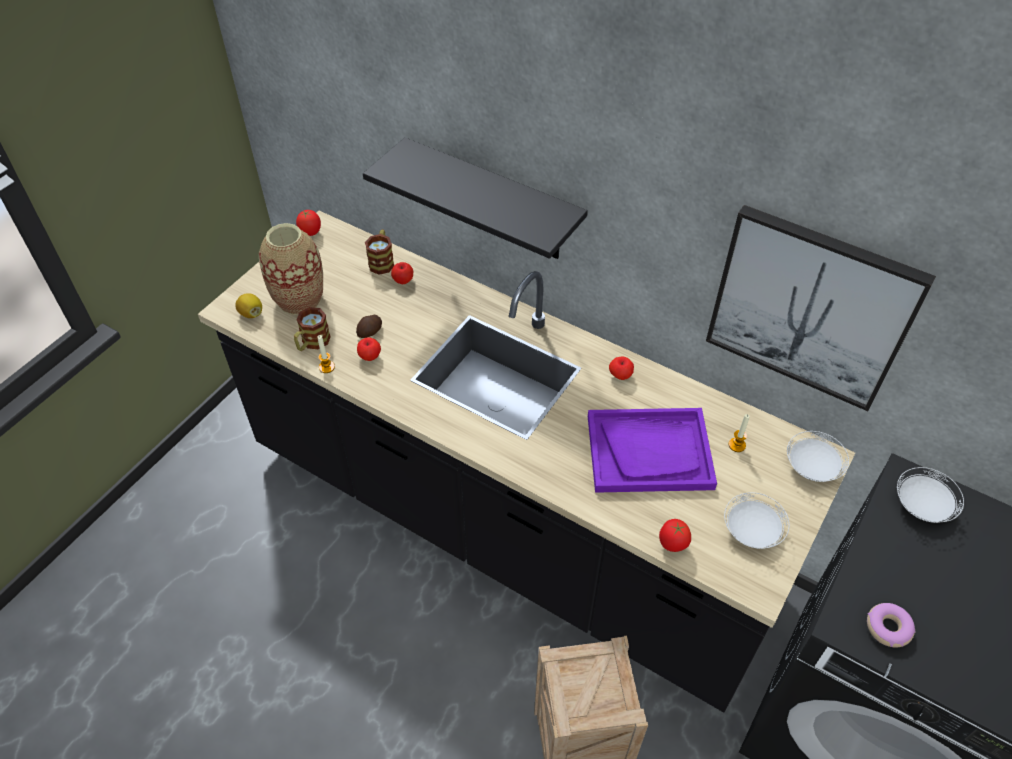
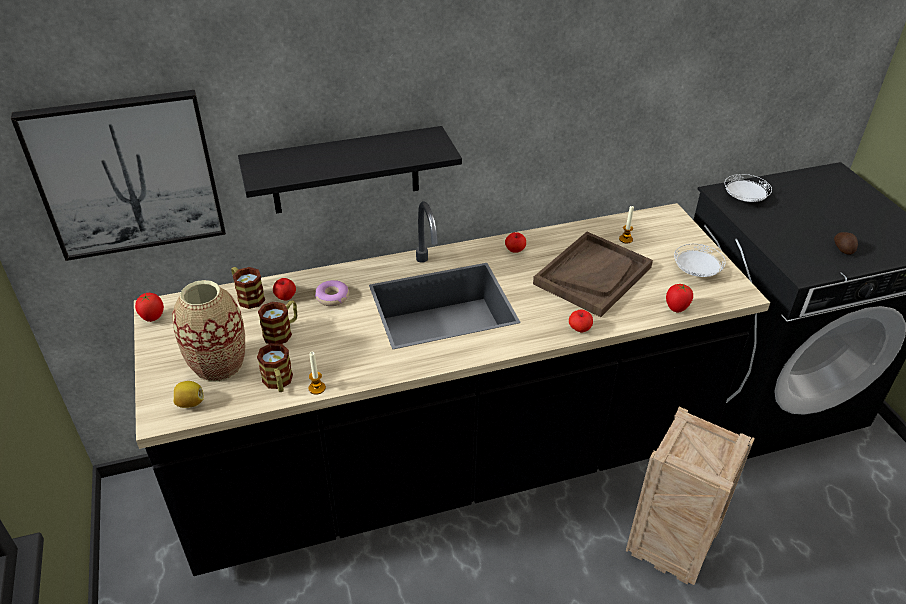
camera: 50 degrees left, 10 degrees down
potato [356,315,382,338] -> potato moved to [834,232,858,255]
apple [357,337,381,361] -> apple moved to [569,309,593,332]
purple tray [588,408,717,493] -> brown tray [533,232,653,317]
picture [706,205,936,411] -> picture moved to [11,90,226,261]
white plate [787,431,849,482] -> none
donut [867,603,915,647] -> donut moved to [315,280,349,306]
none -> mug [258,300,297,344]

